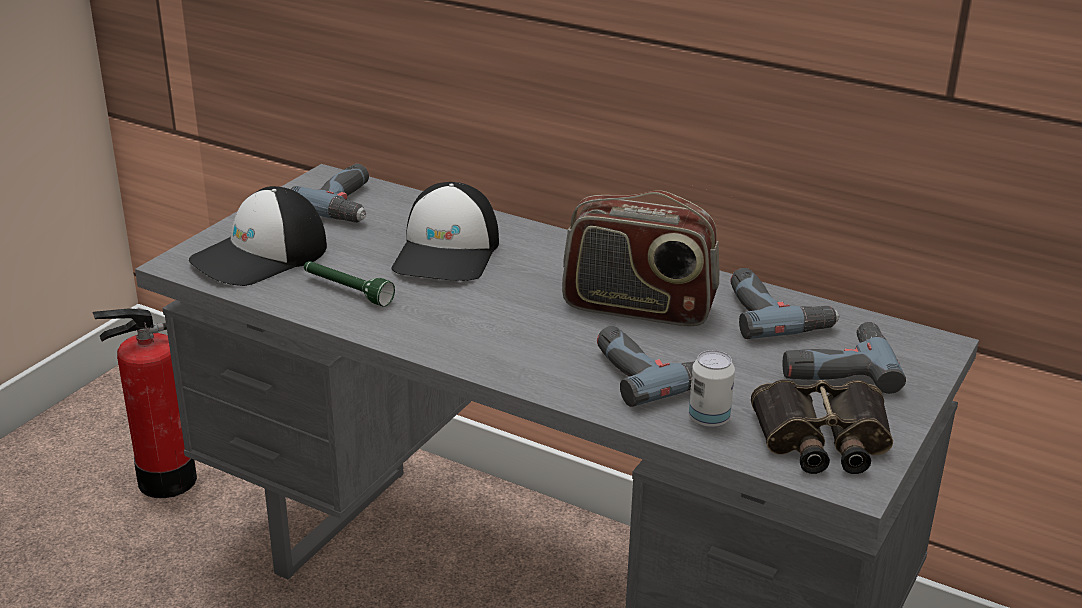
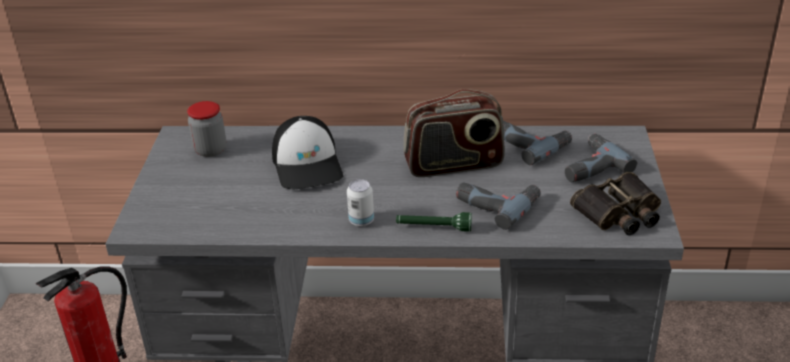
camera: 25 degrees left, 5 degrees up
cap [189,186,327,286] -> none
power drill [291,164,369,223] -> jar [187,101,226,157]
green flashlight [304,261,395,306] -> green flashlight moved to [396,212,472,231]
can [689,350,735,428] -> can moved to [347,179,374,227]

